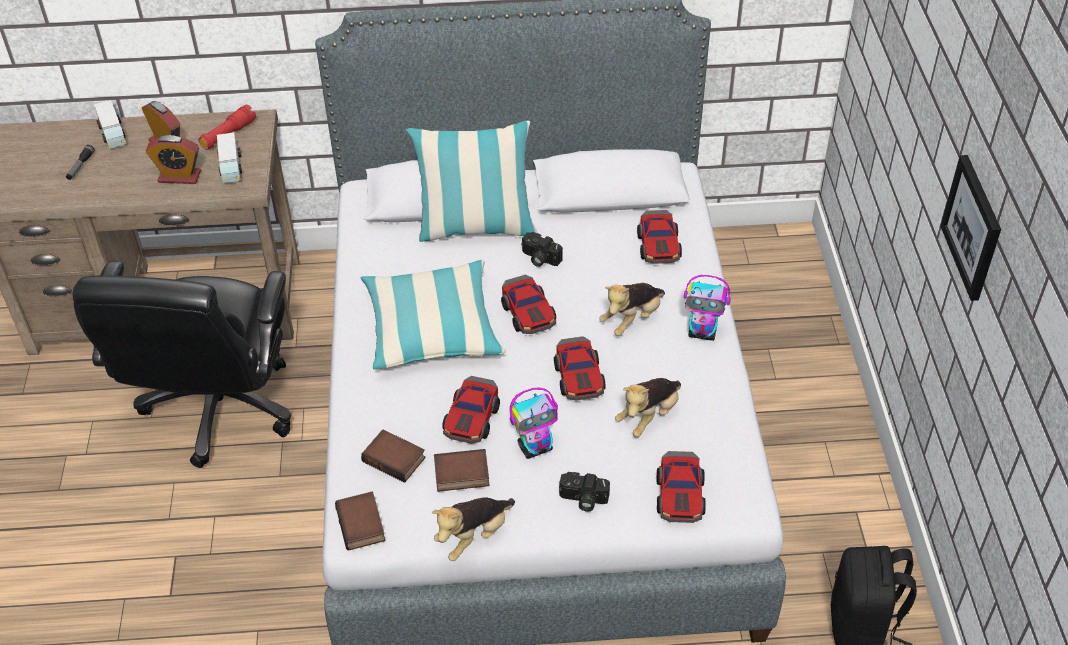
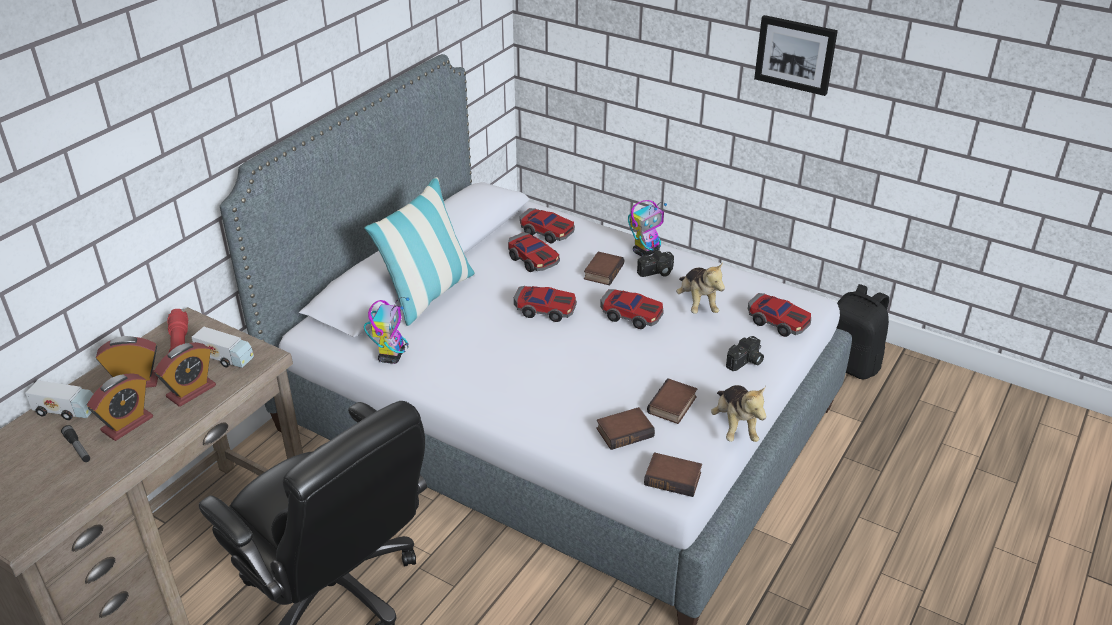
camera: 55 degrees left, 10 degrees down
pillow [360,260,506,369] -> none
toy car [442,376,500,444] -> toy car moved to [508,232,560,272]
toy robot [510,387,558,459] -> toy robot moved to [364,297,409,364]
camera [521,232,563,267] -> camera moved to [637,250,674,277]
plush toy [599,283,665,336] -> book [584,252,624,285]
none -> alarm clock [87,373,153,441]

